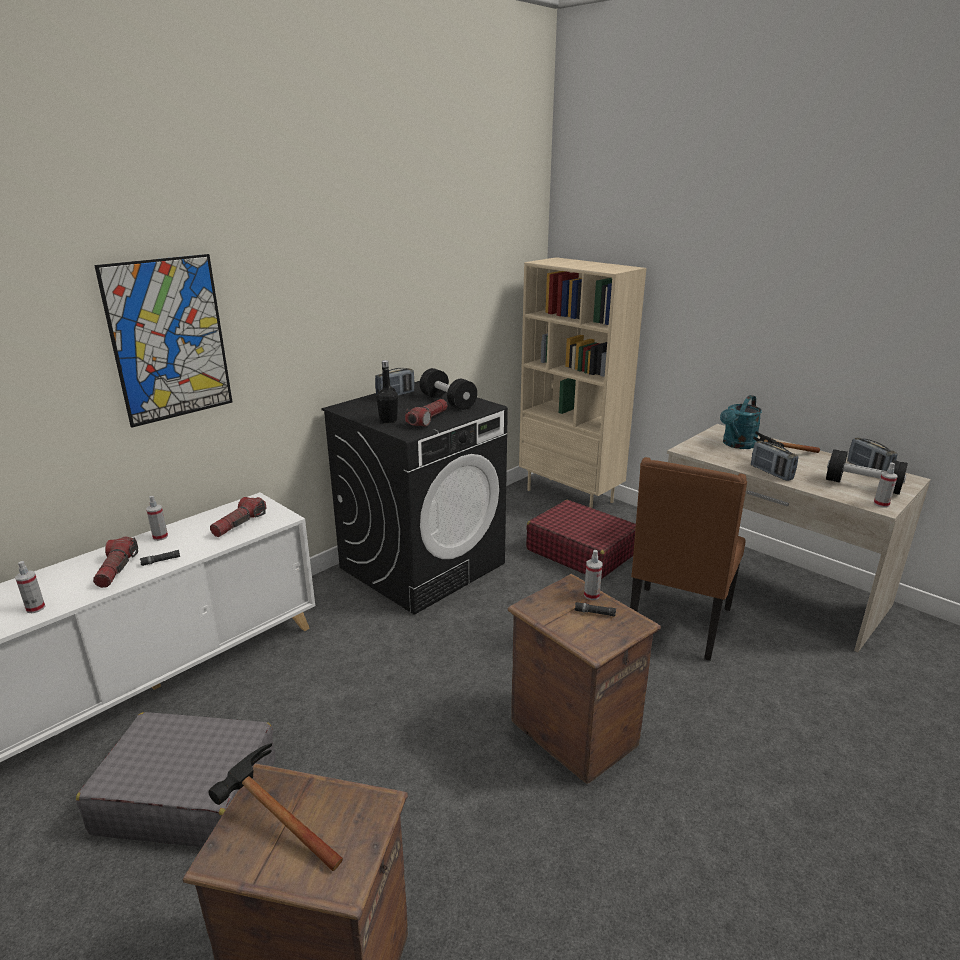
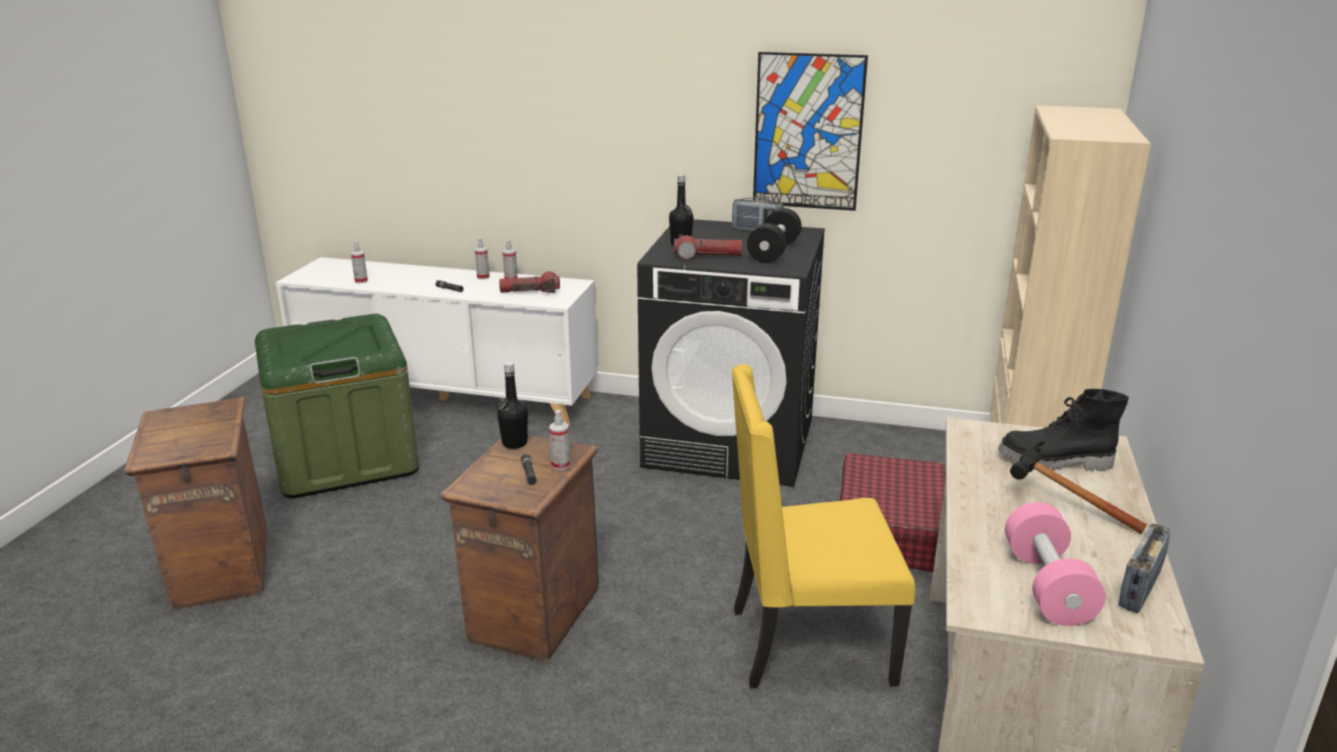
camera: 60 degrees right, 0 degrees up
grey suitcase [76,712,276,847] -> green storage box [255,314,419,498]
flashlight [93,537,138,588] -> none
picture [94,254,233,428] -> picture moved to [753,52,868,211]
hammer [209,743,343,871] -> none
brown chair [630,457,747,661] -> yellow chair [731,364,915,688]
turquoise watering can [720,395,762,449] -> black boot [998,389,1129,471]
radio [751,441,798,481] -> none
black dumbbell [826,449,908,495] -> pink dumbbell [1005,502,1106,626]
spray bottle [874,462,898,507] -> spray bottle moved to [503,240,518,279]
none -> black bottle [497,362,528,449]

